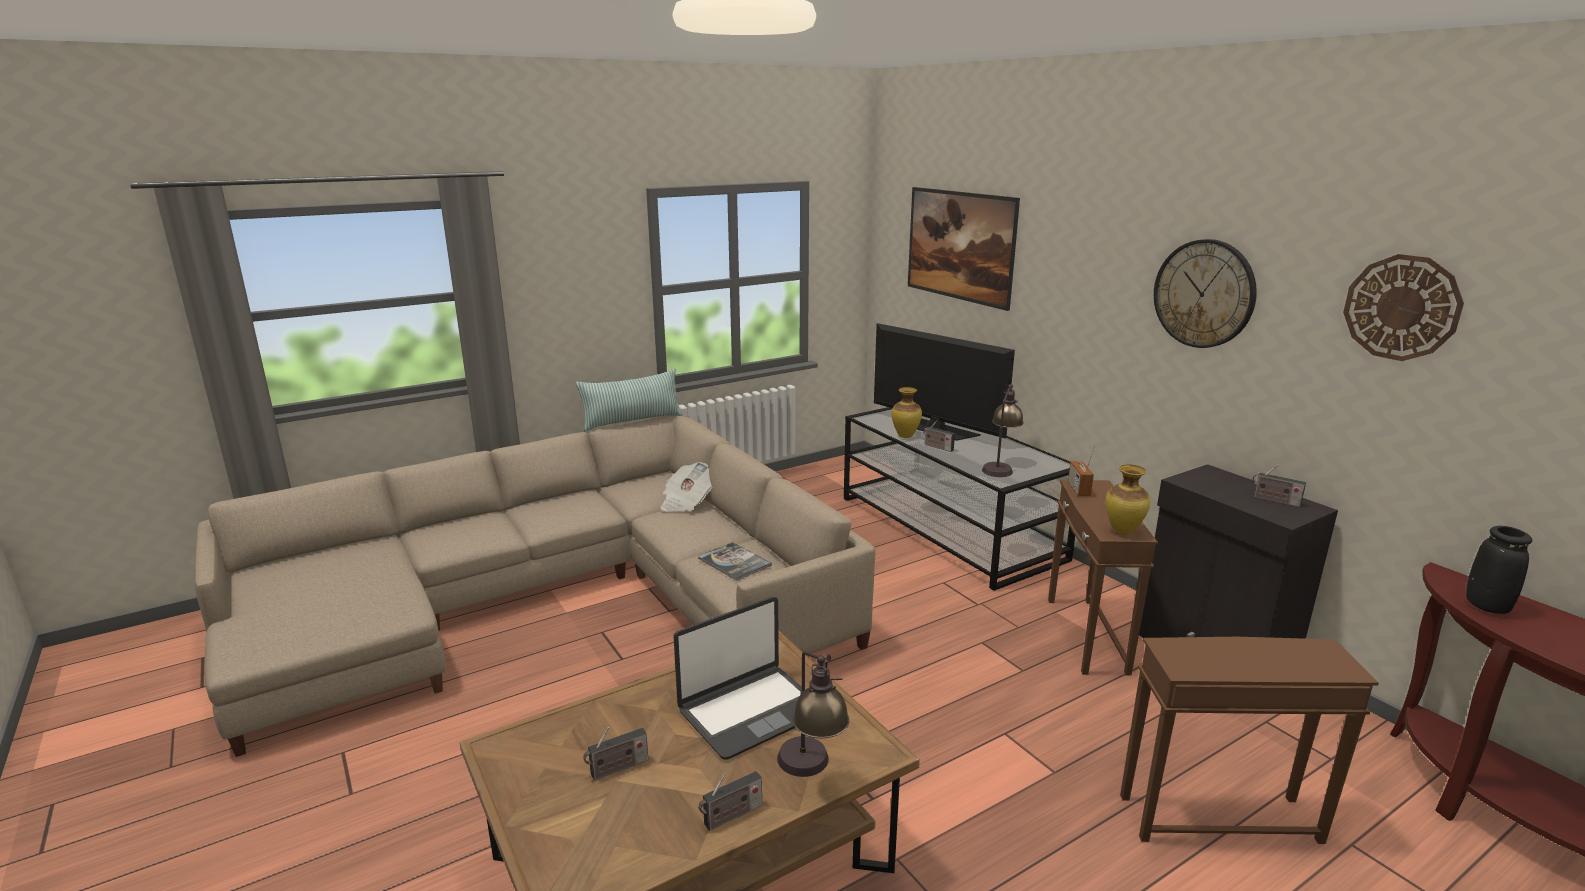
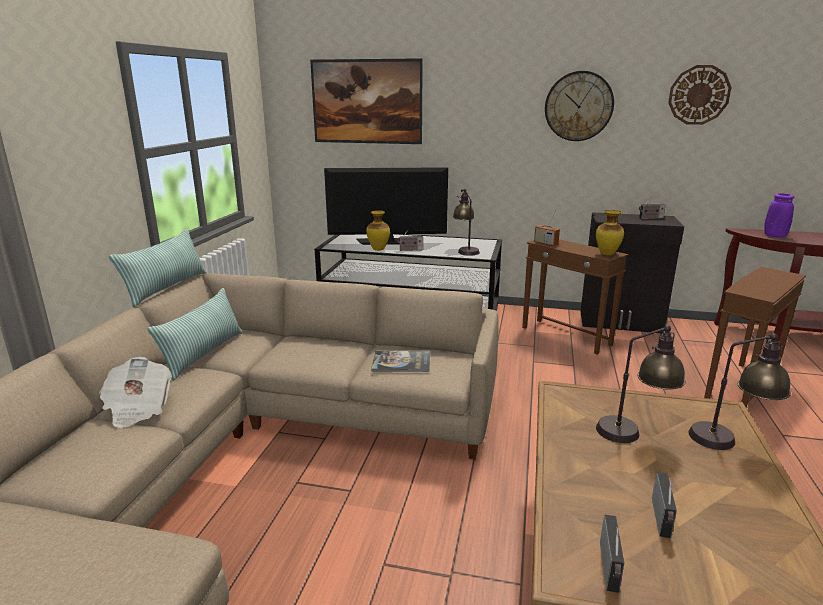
camera: 45 degrees left, 0 degrees up
newspaper [661,462,712,512] -> newspaper moved to [99,357,172,428]
laptop [674,597,802,760] -> table lamp [596,323,685,443]
radio [698,771,762,831] -> radio moved to [600,515,624,593]
black vase [1466,526,1532,614] -> purple vase [764,193,794,237]
none -> pillow [148,288,243,381]

